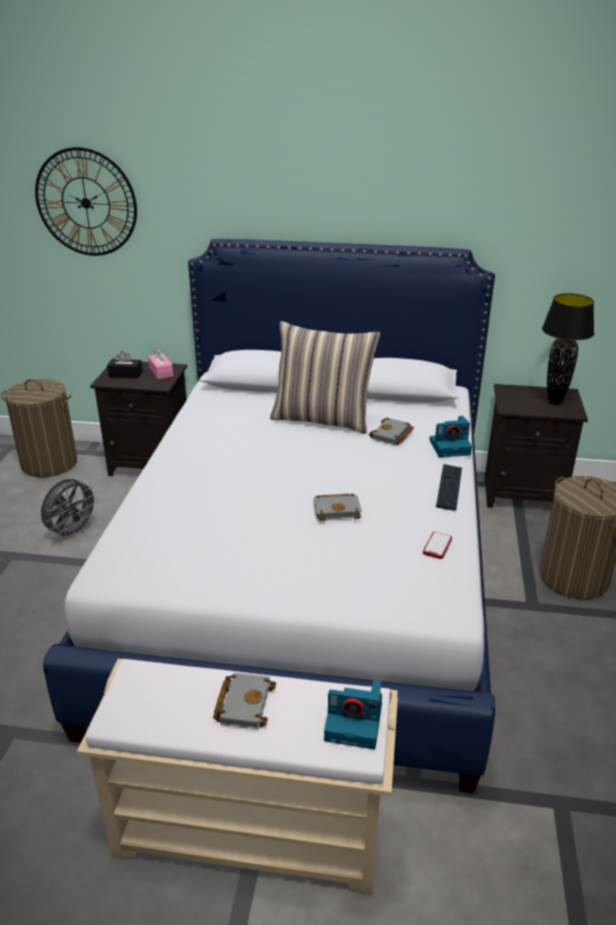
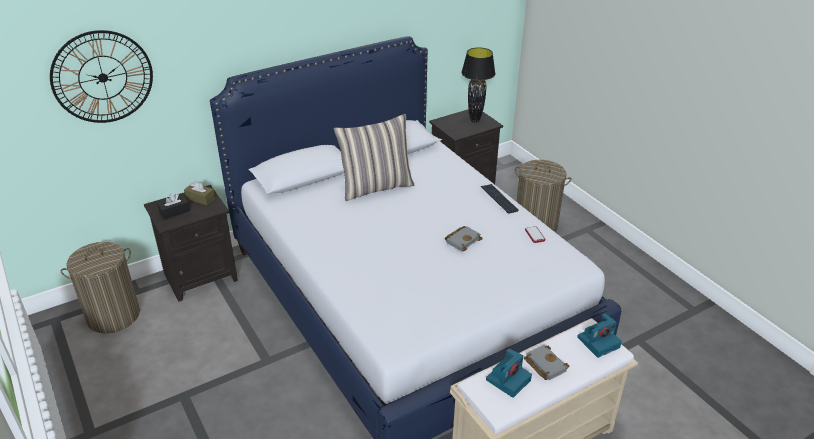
camera: 40 degrees left, 5 degrees up
grey fan [41,479,99,540] -> none
pink tissue box [148,348,173,379] -> brown tissue box [184,180,215,205]
grey book [369,418,414,445] -> none
camera [429,416,472,457] -> camera moved to [486,348,532,398]

